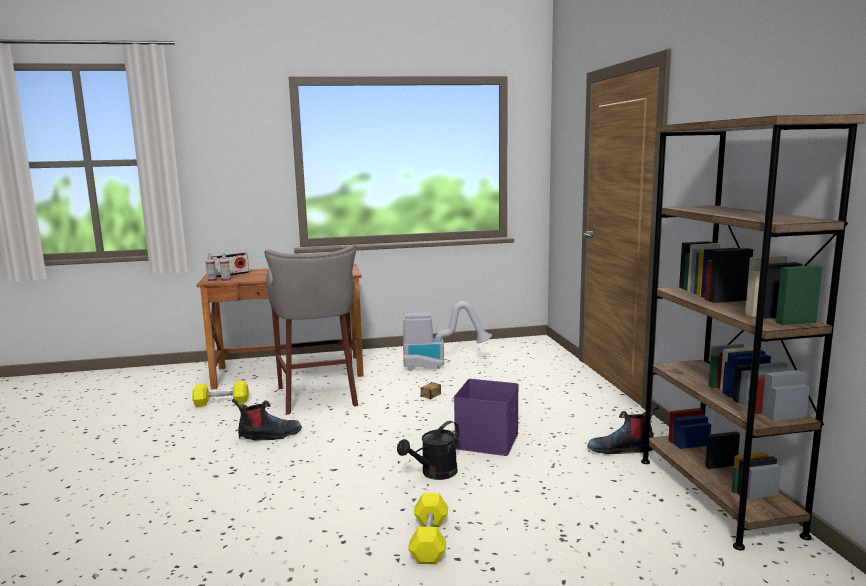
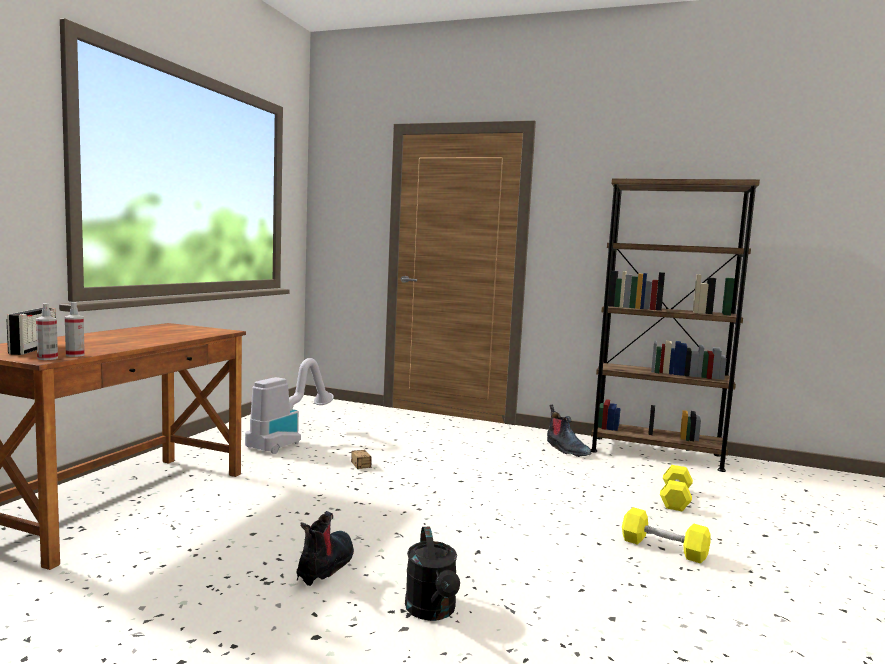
camera: 60 degrees left, 5 degrees down
yellow dumbbell [192,381,249,407] -> yellow dumbbell moved to [660,465,693,511]
grey stool [264,245,358,415] -> none
black watering can [397,421,460,480] -> black watering can moved to [405,526,460,621]
purple storage box [454,379,519,456] -> none
boot [587,405,659,454] -> boot turned 60 degrees counterclockwise [547,405,592,457]

